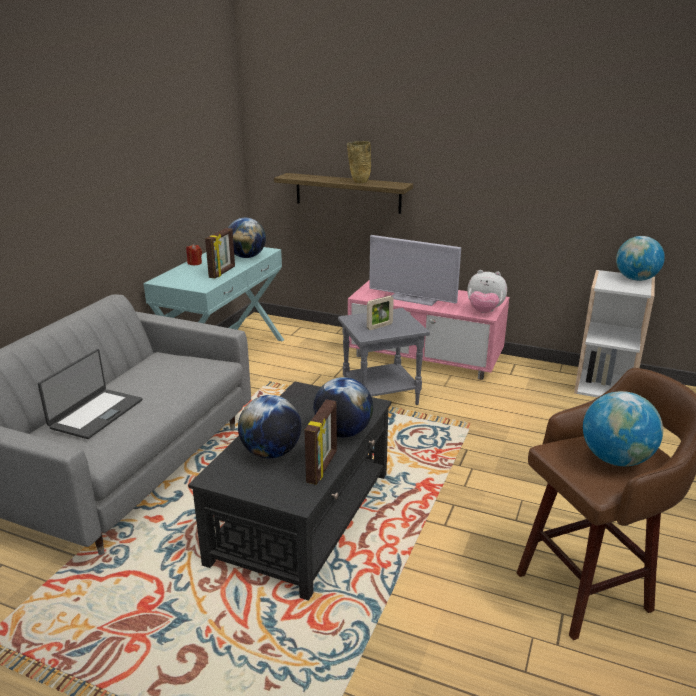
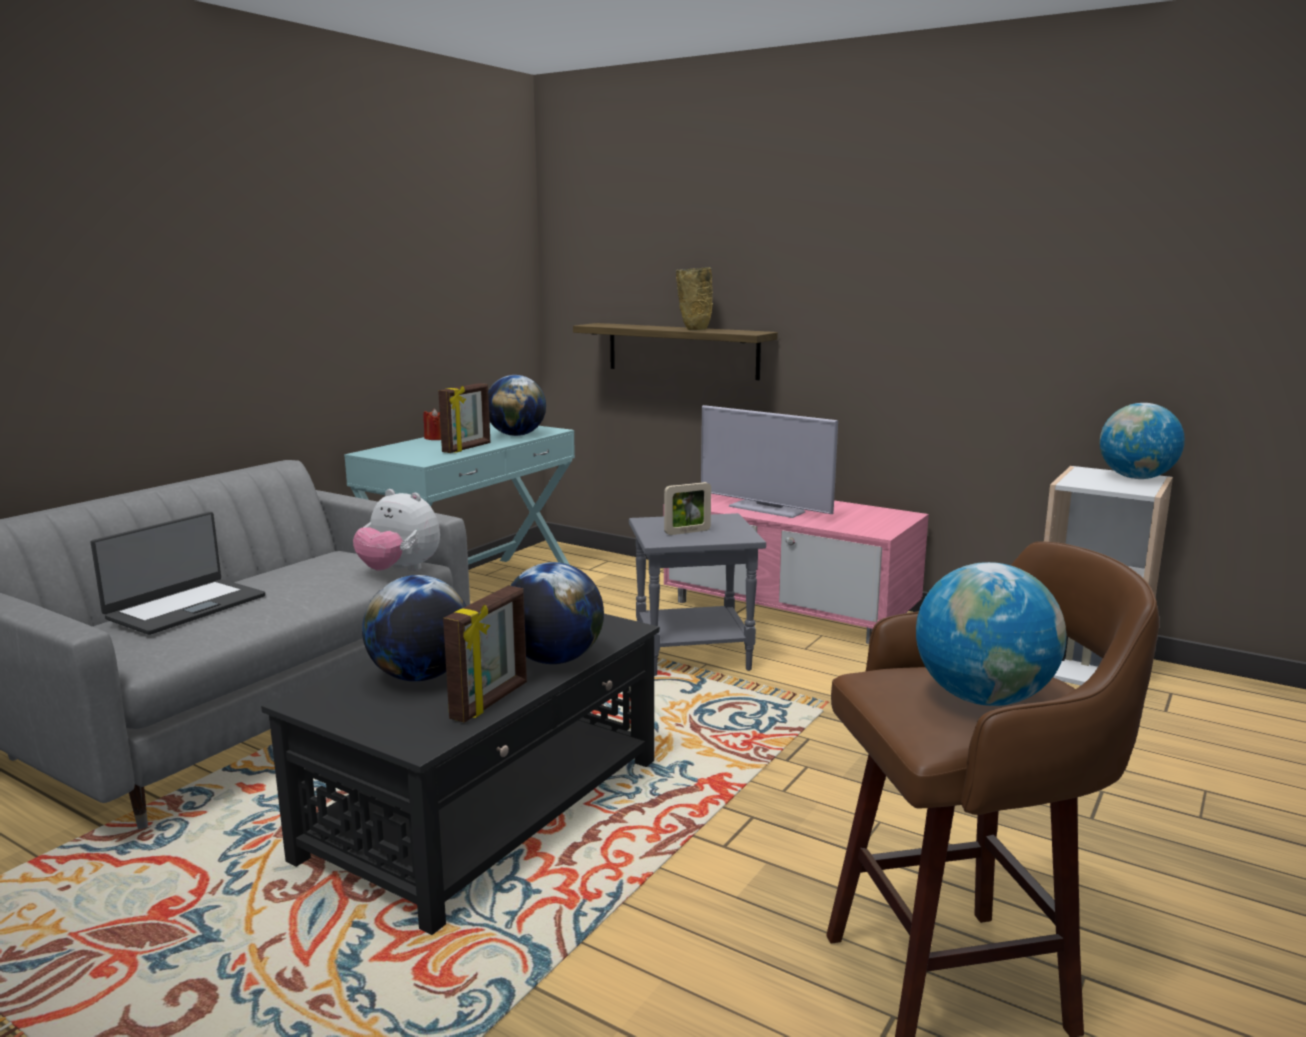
camera: 10 degrees right, 10 degrees down
plush toy [467,270,507,313] -> plush toy moved to [353,489,440,571]

